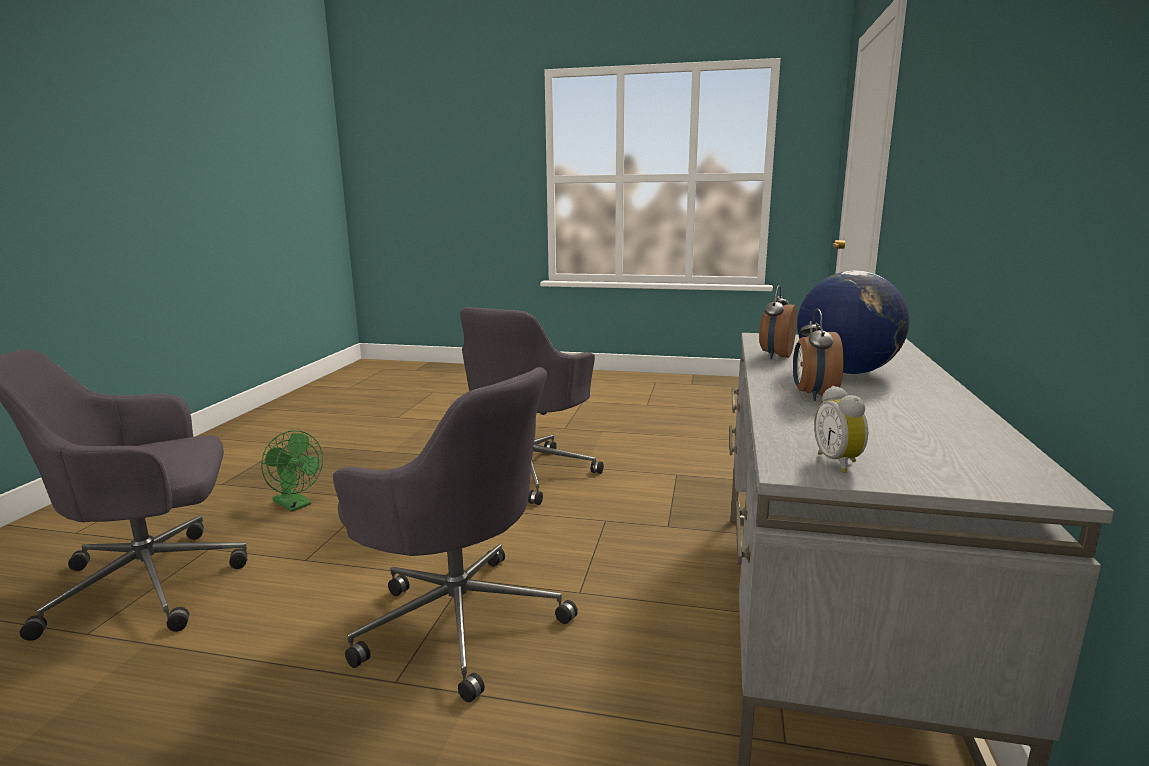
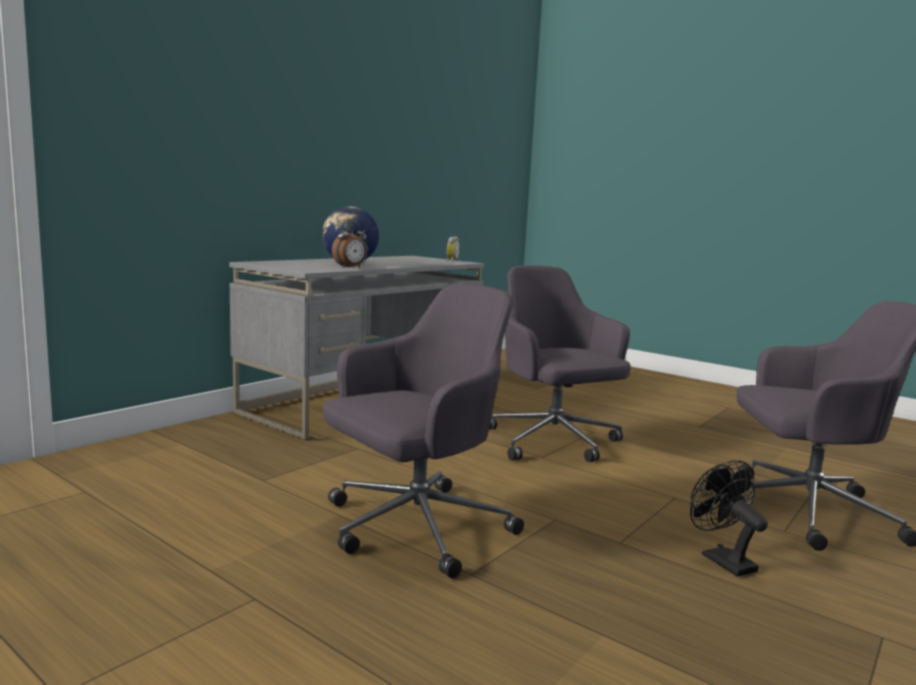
camera: 155 degrees left, 5 degrees down
green fan [261,430,323,512] -> black fan [690,460,768,577]
alarm clock [793,309,844,401] -> none

